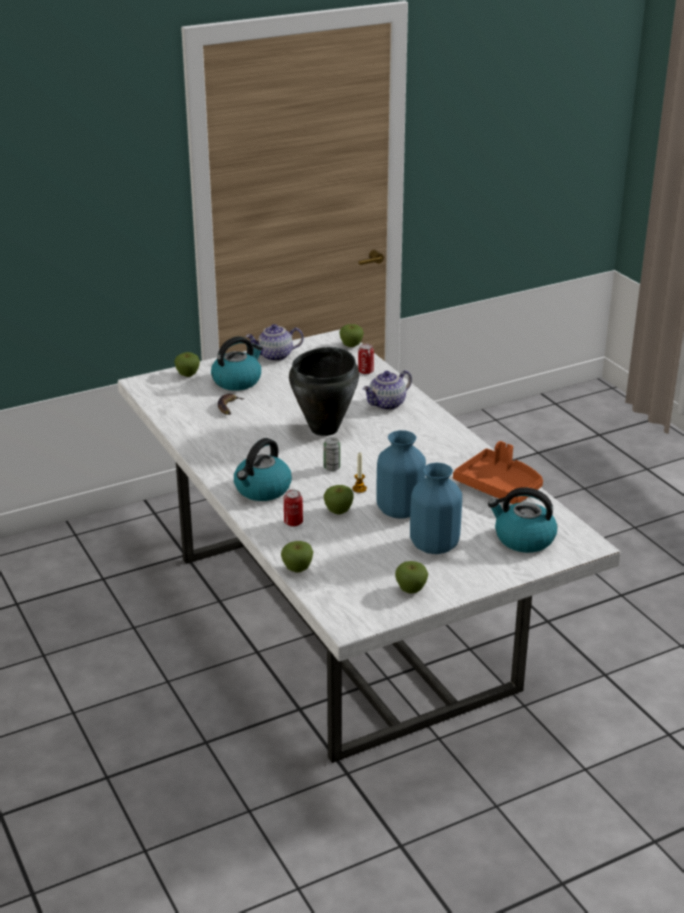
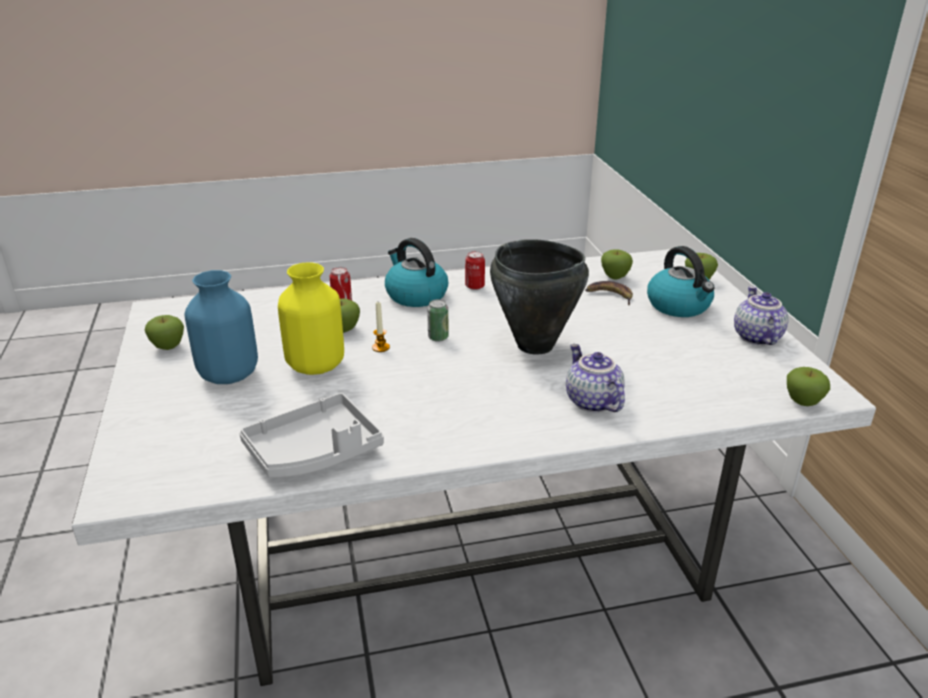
camera: 105 degrees right, 0 degrees up
apple [281,541,313,573] -> apple moved to [601,249,633,280]
can [358,344,374,374] -> can moved to [465,251,485,290]
blue vase [376,430,426,519] -> yellow vase [278,262,344,375]
orange tray [453,441,543,504] -> grey tray [239,393,384,478]
kettle [488,487,557,553] -> none

